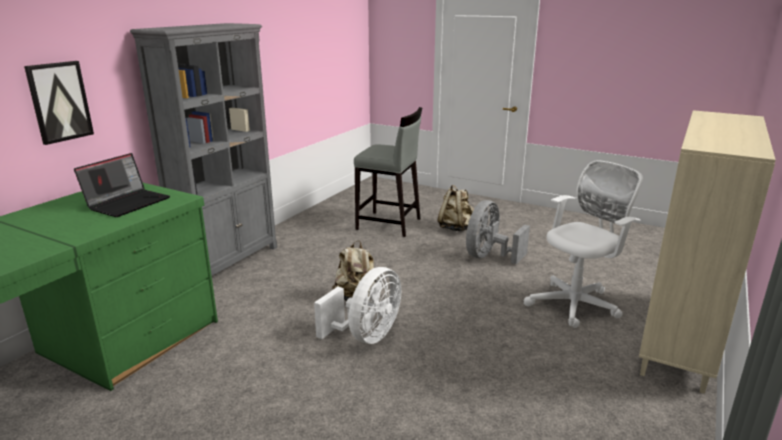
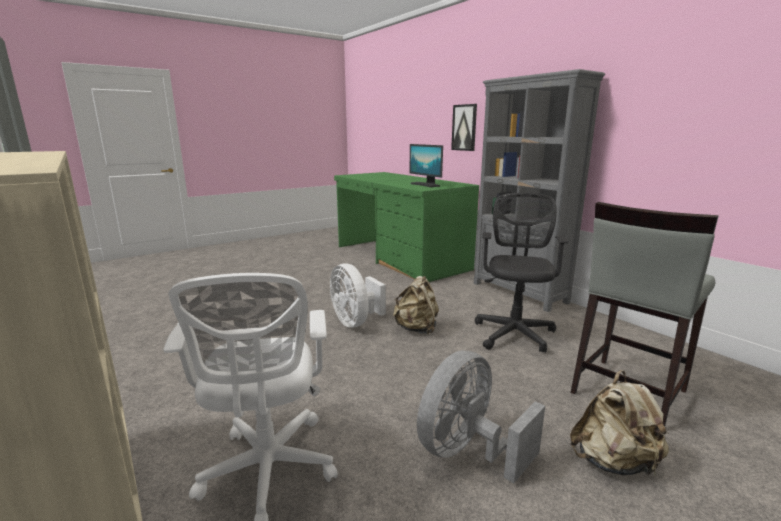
camera: 115 degrees right, 5 degrees down
laptop [74,153,170,217] -> monitor [409,144,443,187]
grey fan [466,200,530,264] -> grey fan turned 105 degrees counterclockwise [417,350,545,483]
none -> black office chair [475,193,568,353]

